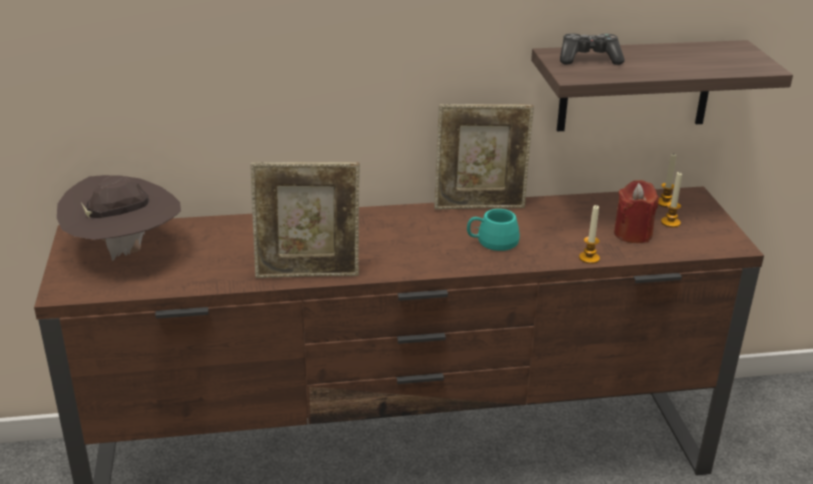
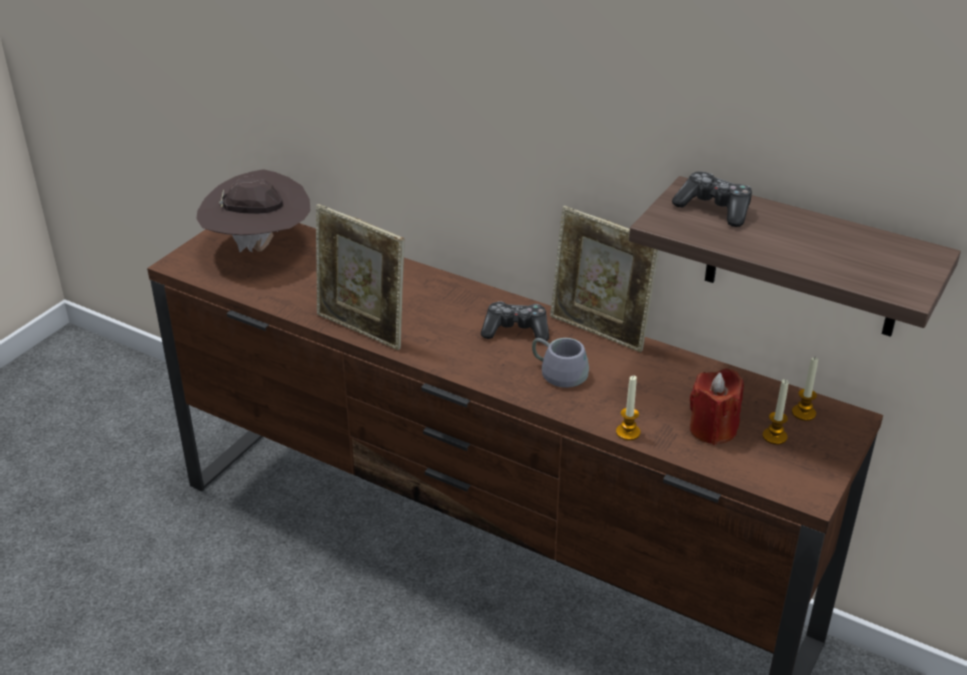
camera: 40 degrees right, 5 degrees up
turquoise mug [467,209,520,251] -> grey mug [532,338,589,388]
none -> game controller [481,301,549,343]

